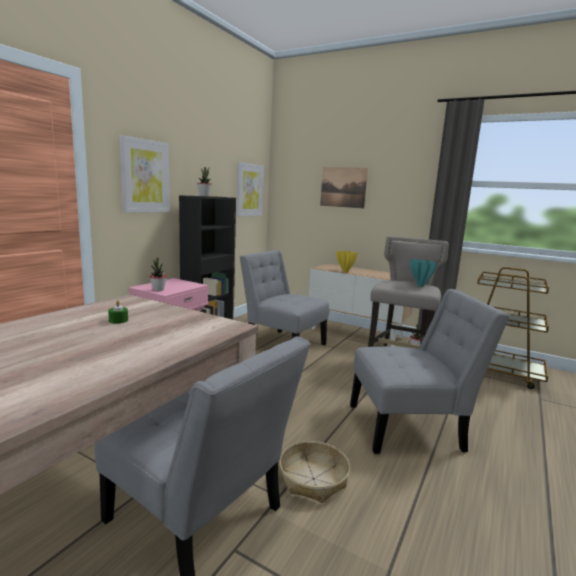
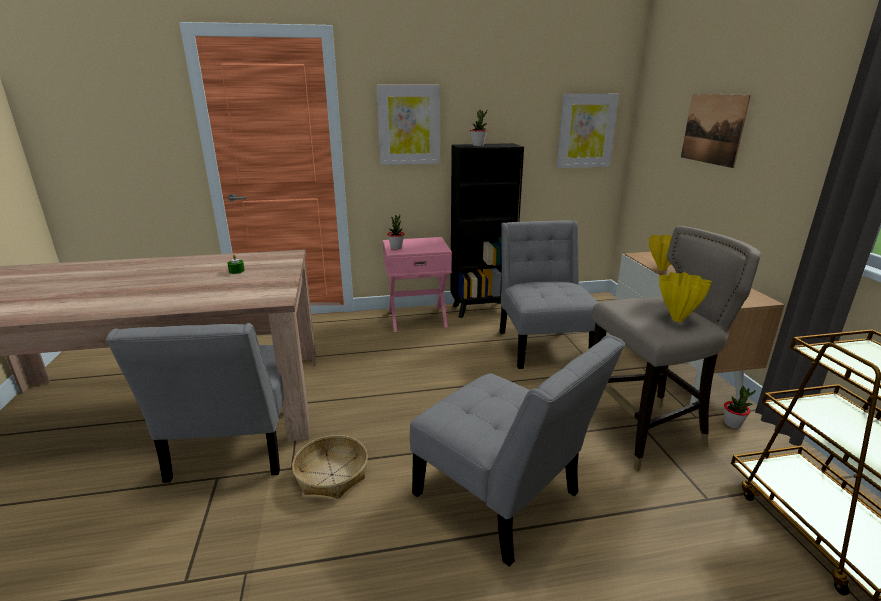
camera: 50 degrees right, 10 degrees up
turquoise vase [409,259,437,287] -> yellow vase [659,272,712,322]

